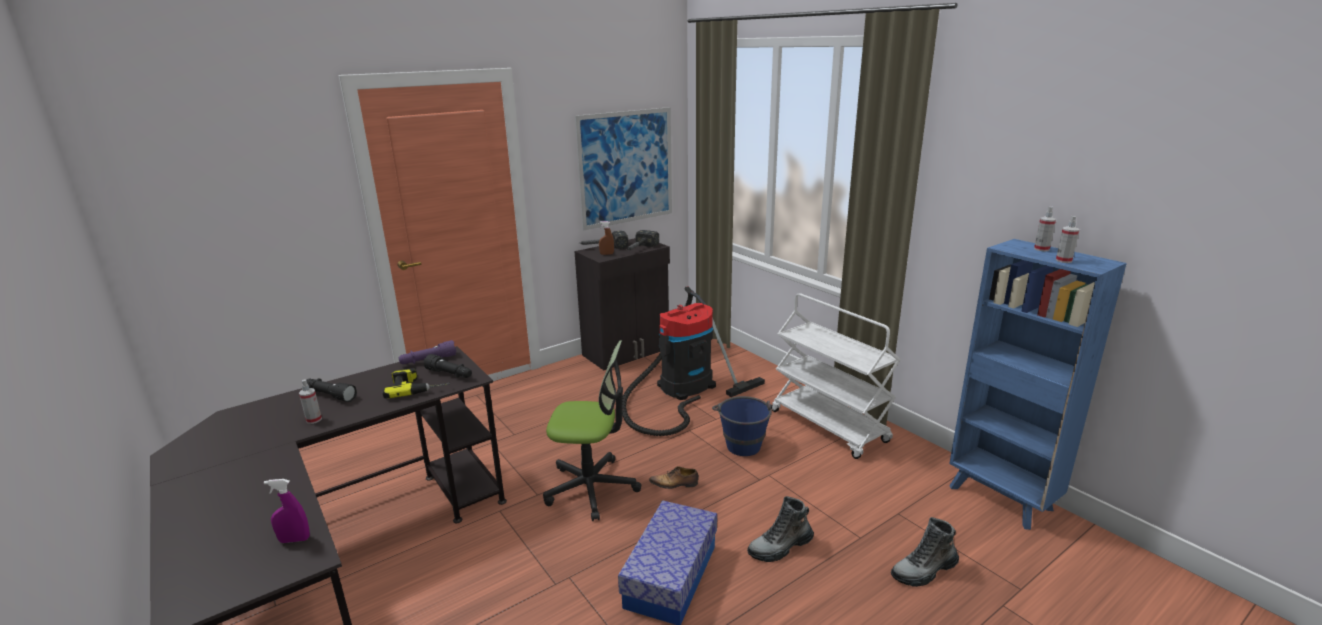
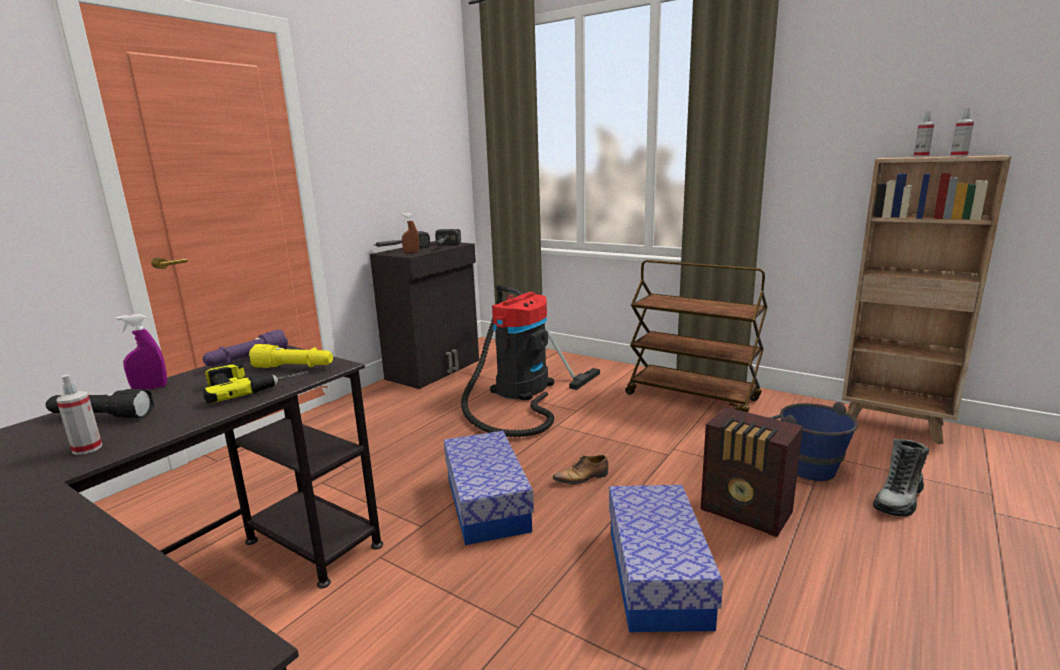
camera: 20 degrees left, 5 degrees down
purple spray bottle [264,479,310,543] -> purple spray bottle moved to [117,314,167,390]
black flashlight [424,354,472,378] -> yellow flashlight [249,344,333,368]
office chair [543,340,641,521] -> storage box [444,431,534,545]
picture [575,107,672,231] -> none
blue bucket [712,396,772,456] -> blue bucket moved to [769,402,858,481]
boot [747,496,814,562] -> radio [701,407,803,537]
white cart [771,293,901,459] -> brown cart [625,260,768,412]
blue bookcase [949,239,1127,530] -> brown bookcase [842,155,1011,444]

